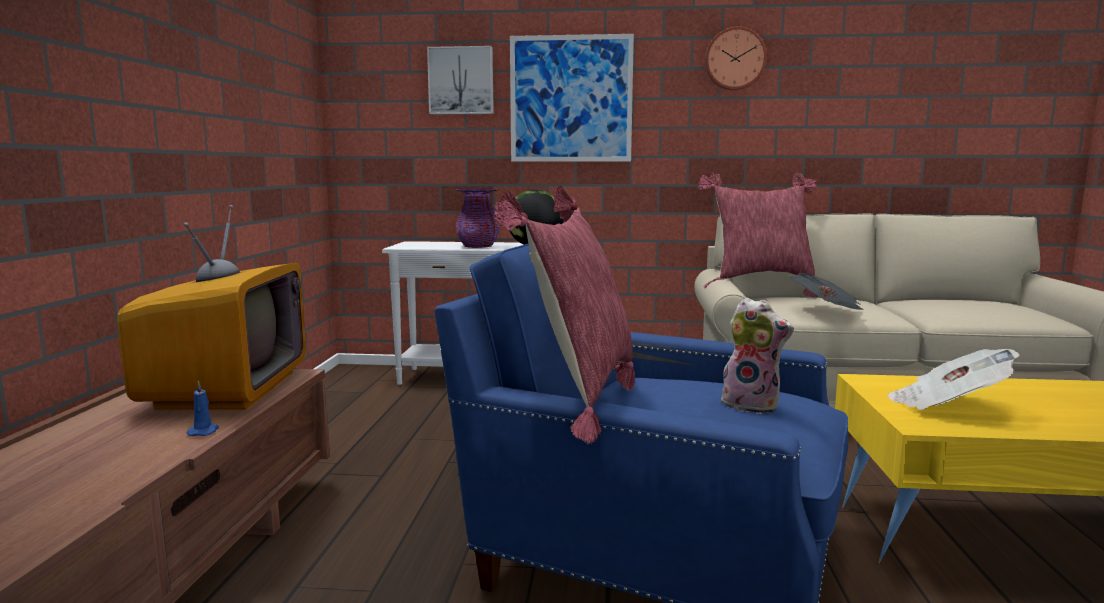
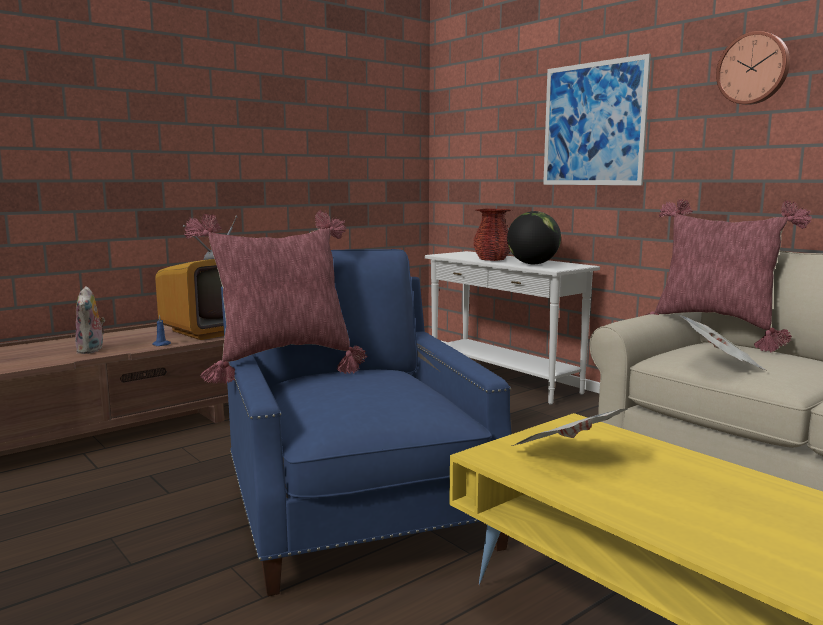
camera: 45 degrees right, 0 degrees up
picture [427,46,494,115] -> none
purple vase [456,189,500,248] -> red vase [473,209,512,261]
plush toy [717,297,794,414] -> plush toy moved to [75,286,105,354]

